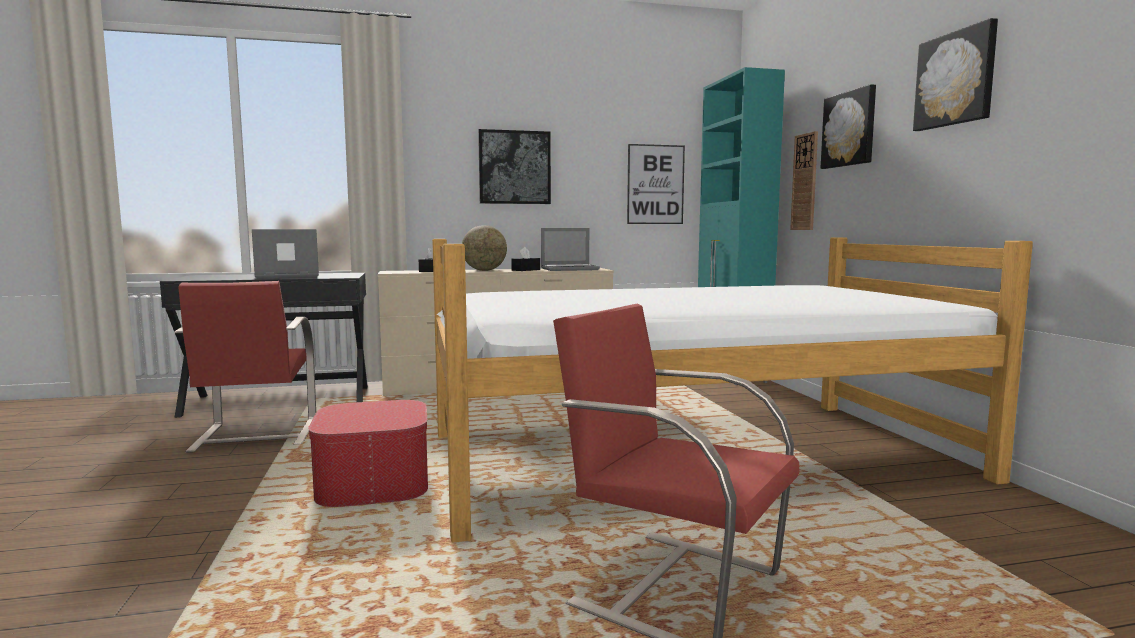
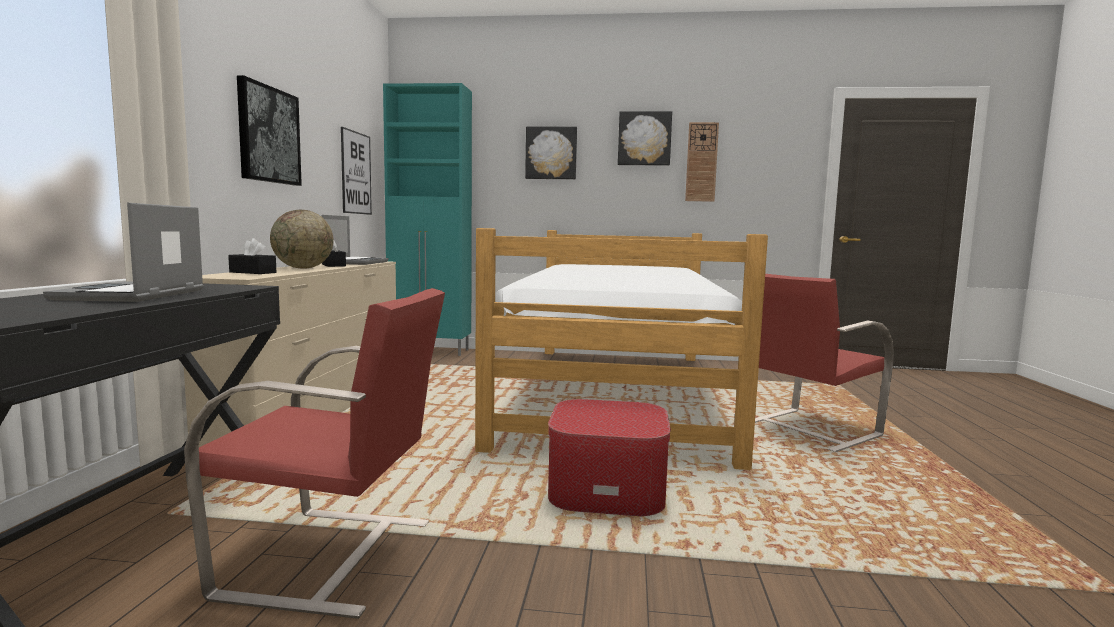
camera: 70 degrees left, 0 degrees up
wall clock [790,131,818,230] -> wall clock moved to [685,122,719,202]

